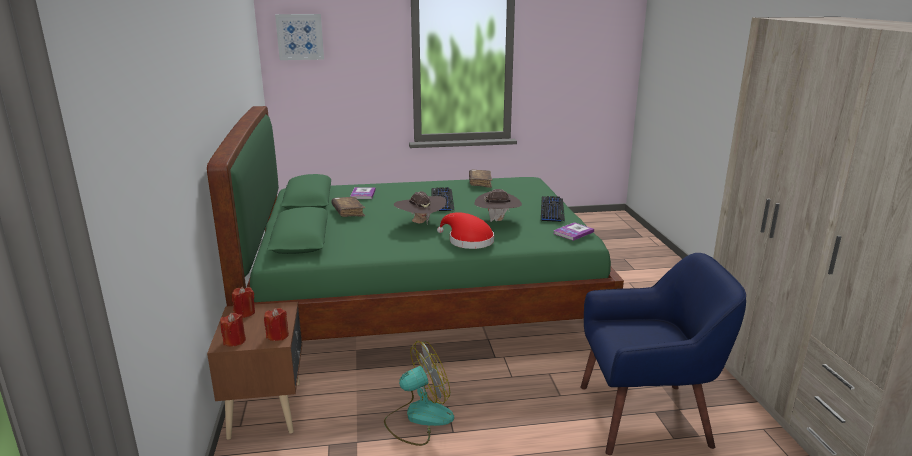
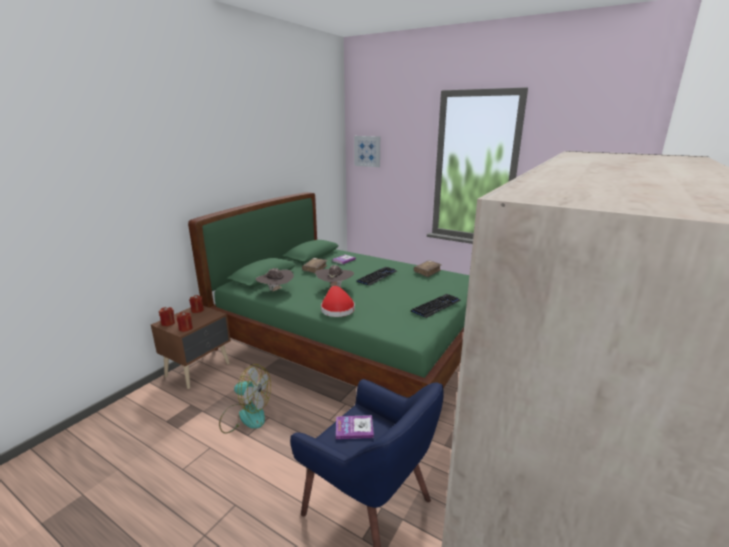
camera: 40 degrees right, 0 degrees up
brown hat [474,189,522,222] -> brown hat moved to [256,268,294,291]
book [553,222,594,241] -> book moved to [336,415,374,439]

